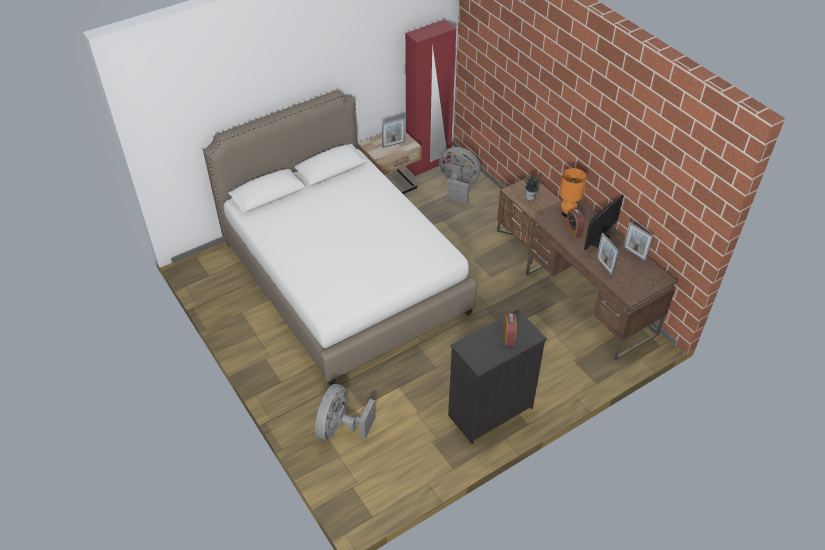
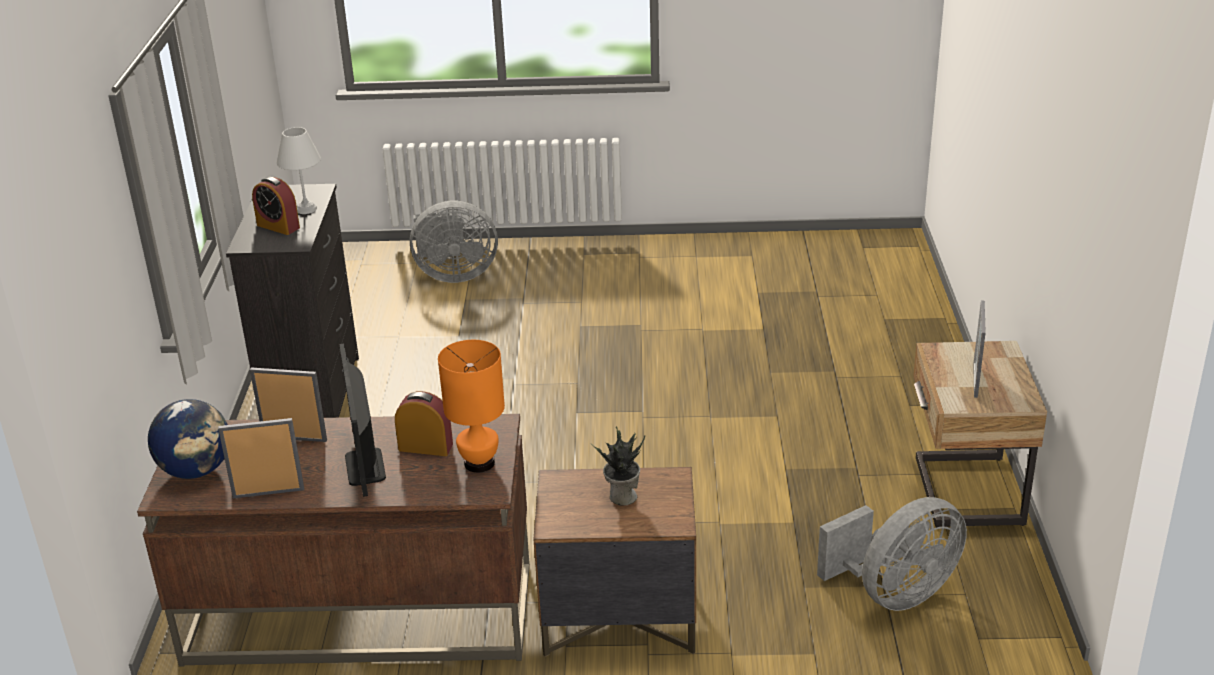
camera: 125 degrees right, 15 degrees down
white bed [203,90,477,386] -> none
grey fan [315,384,376,440] -> grey fan turned 120 degrees clockwise [410,201,498,283]
red wardrobe [405,19,456,176] -> none
none -> globe [148,399,228,479]
none -> white table lamp [277,127,321,214]

